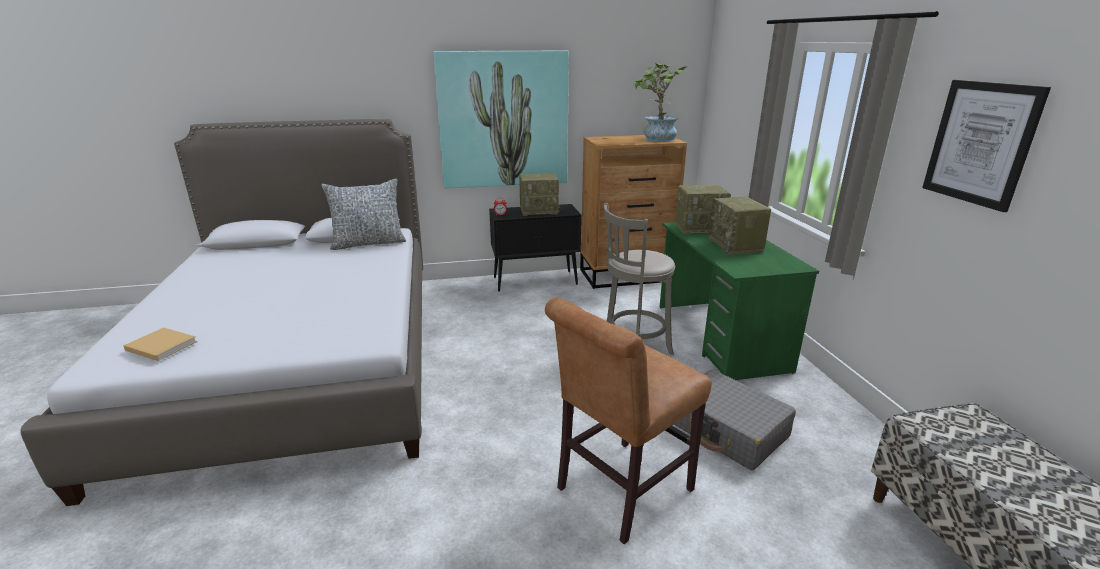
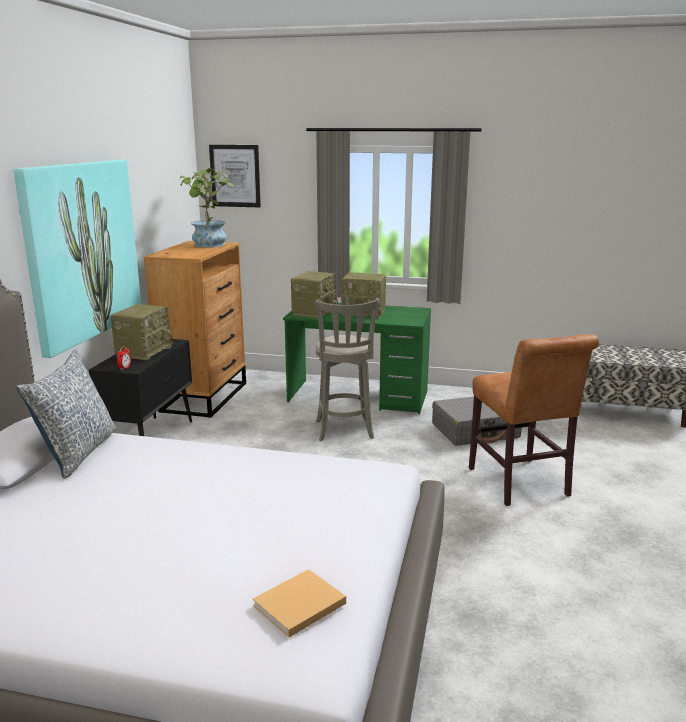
camera: 65 degrees left, 5 degrees down
picture [922,80,1051,212] -> picture moved to [209,145,261,207]

